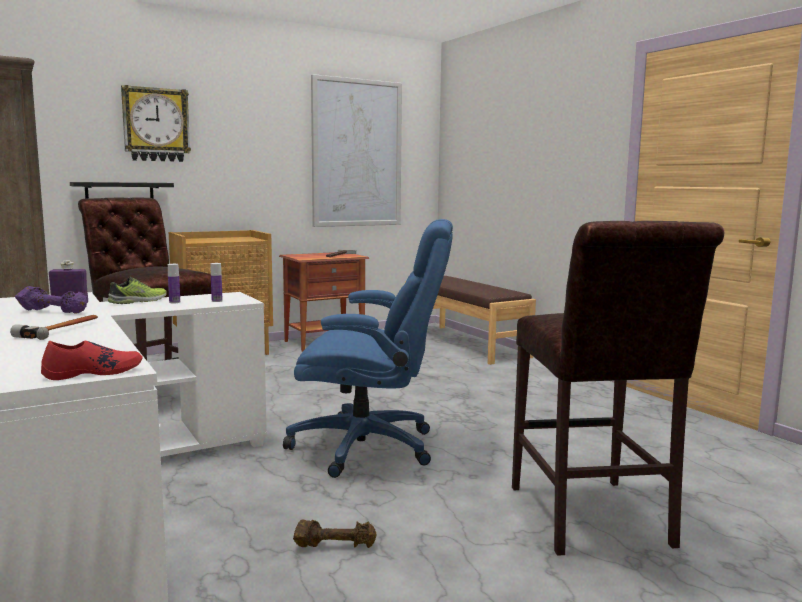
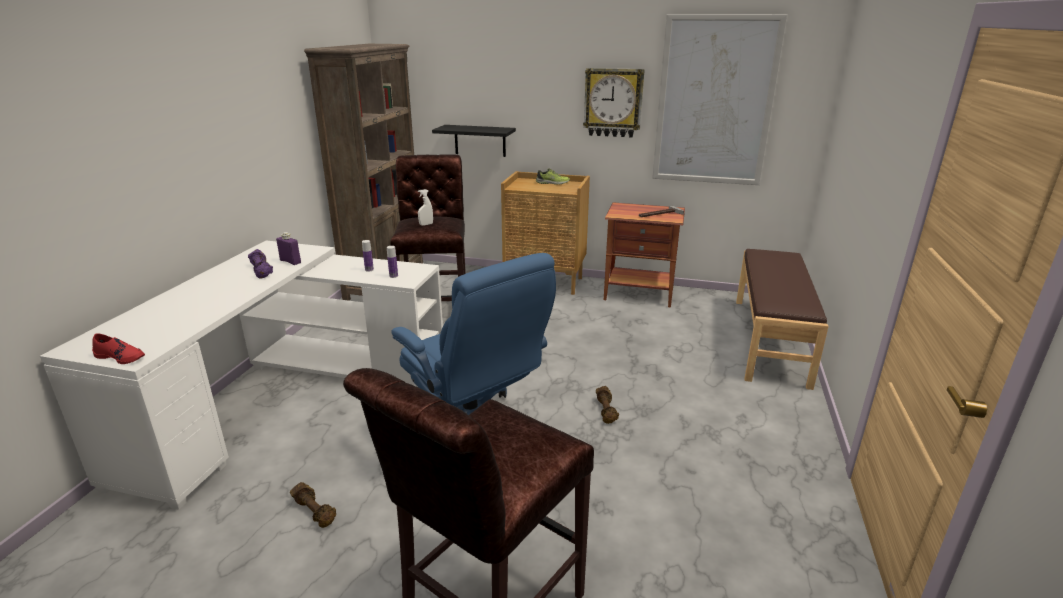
camera: 45 degrees right, 15 degrees up
hammer [10,315,98,340] -> none
shoe [108,277,167,304] -> shoe moved to [536,168,570,184]
wall clock [121,85,191,162] -> wall clock moved to [583,68,645,138]
none -> white spray bottle [418,189,433,226]
none -> brown dumbbell [596,386,619,424]

